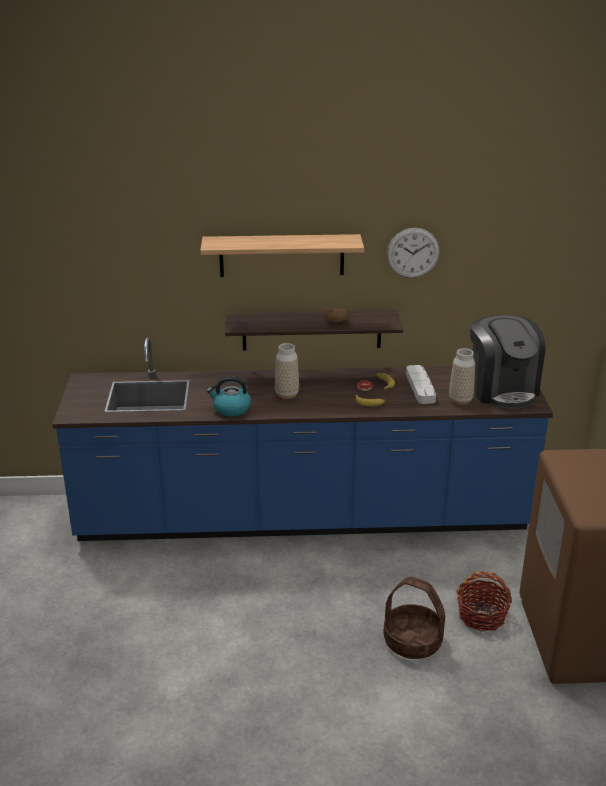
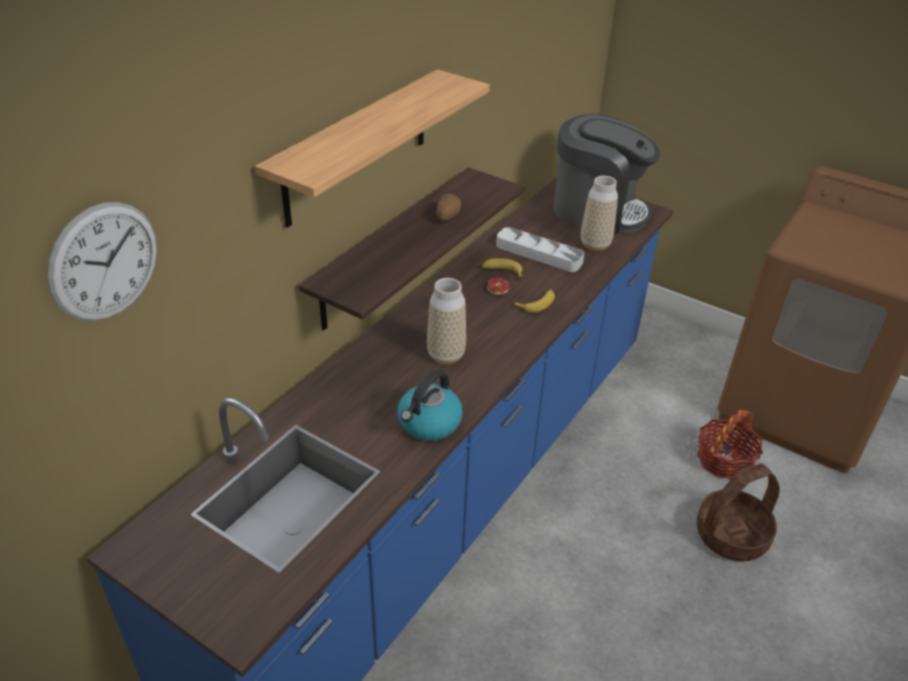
camera: 55 degrees left, 10 degrees up
wall clock [387,228,440,278] -> wall clock moved to [47,202,157,322]

